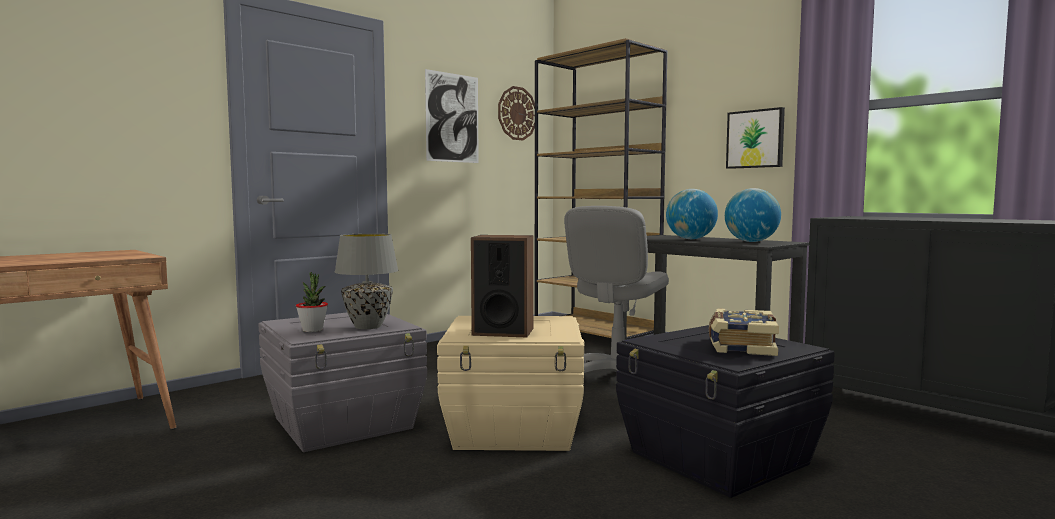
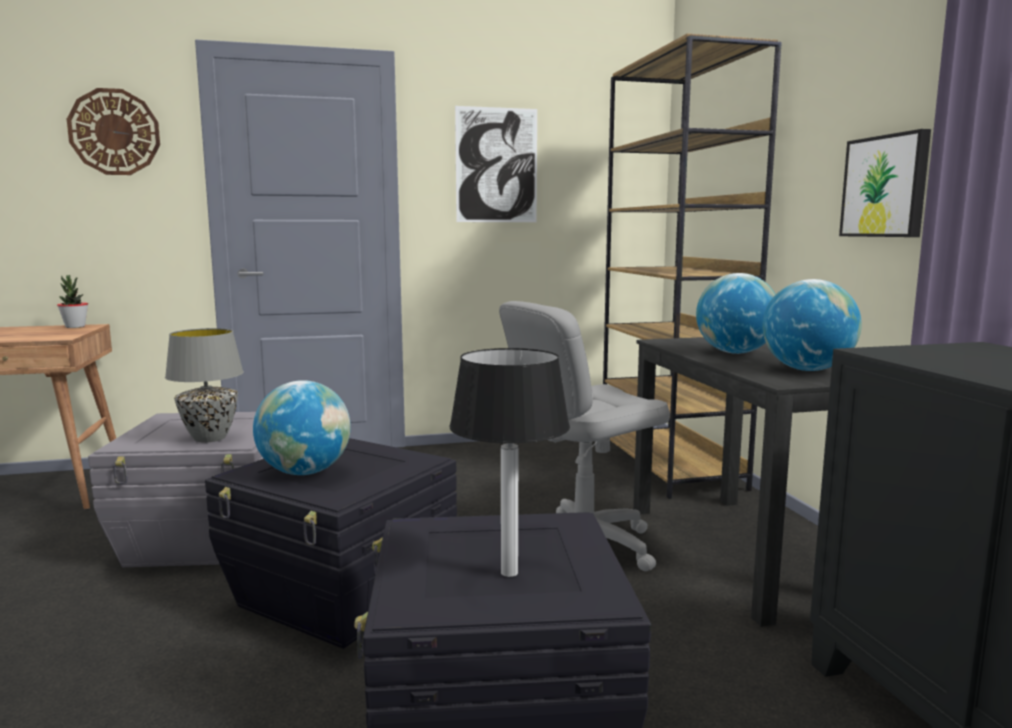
camera: 30 degrees right, 5 degrees up
potted plant [296,272,328,332] -> potted plant moved to [57,275,88,328]
beige storage box [437,316,585,451] -> black storage box [205,438,457,648]
speaker [471,235,534,337] -> globe [253,380,351,475]
wall clock [498,86,535,140] -> wall clock moved to [67,88,160,175]
book [709,308,779,356] -> table lamp [449,348,570,577]

